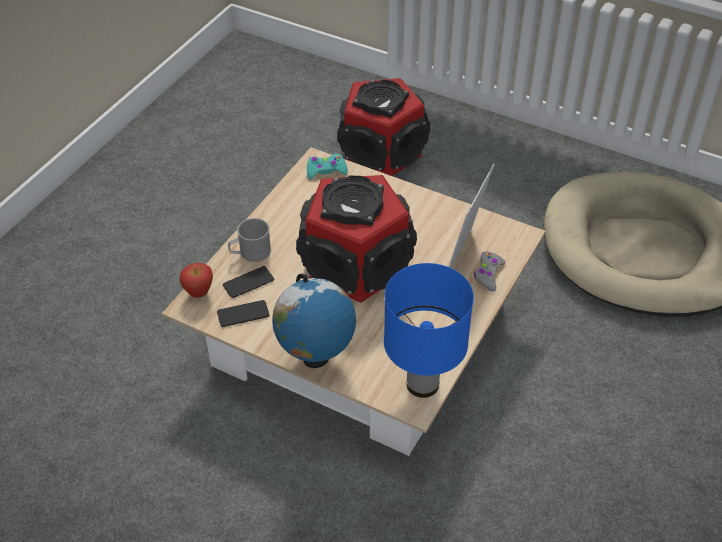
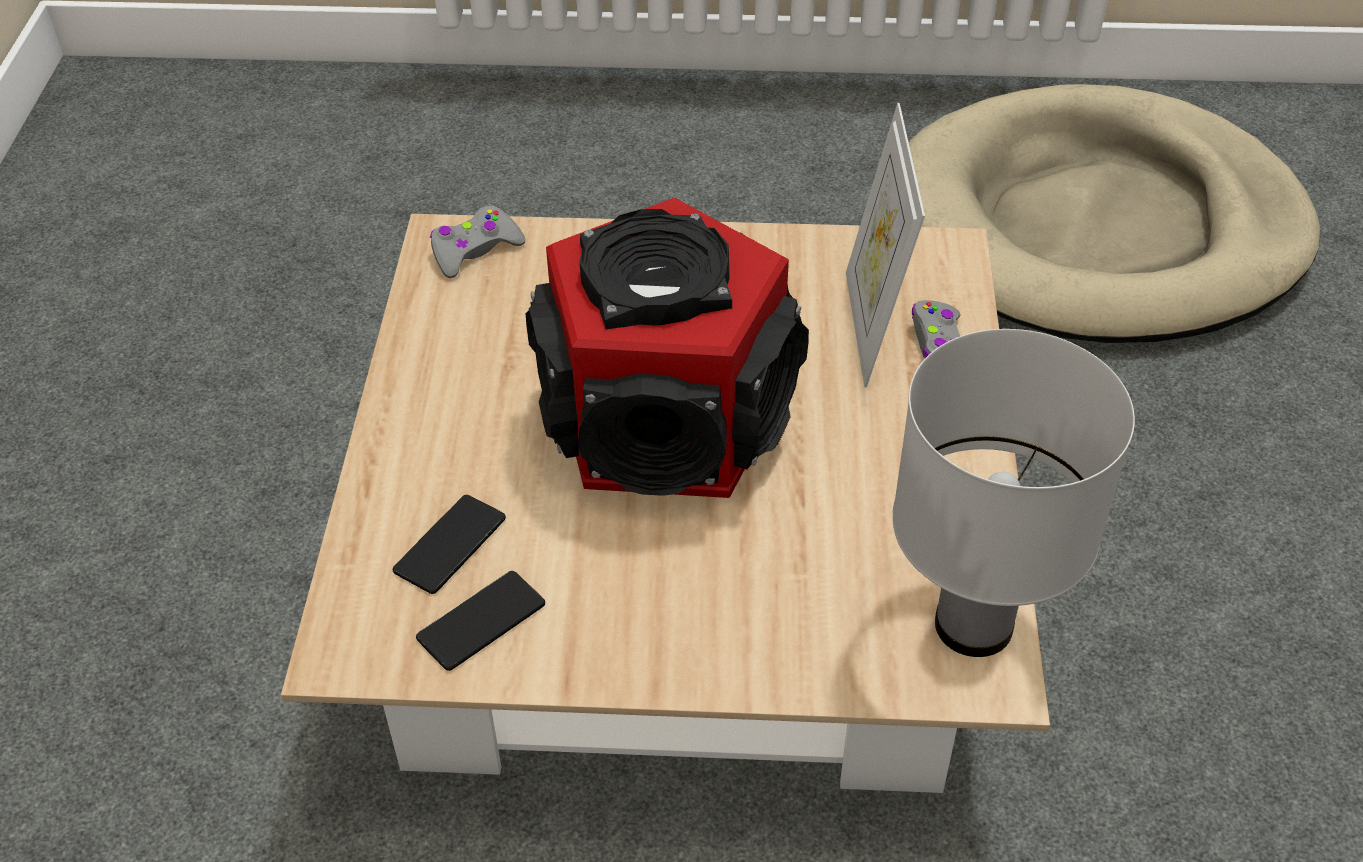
camera: 25 degrees left, 0 degrees up
apple [180,263,213,298] -> none
grey mug [228,218,271,262] -> none
globe [272,274,356,368] -> none
turquoise game controller [307,154,348,179] -> grey game controller [430,205,525,278]
speaker [337,78,430,176] -> none
blue table lamp [384,263,474,398] -> white table lamp [892,329,1135,657]

